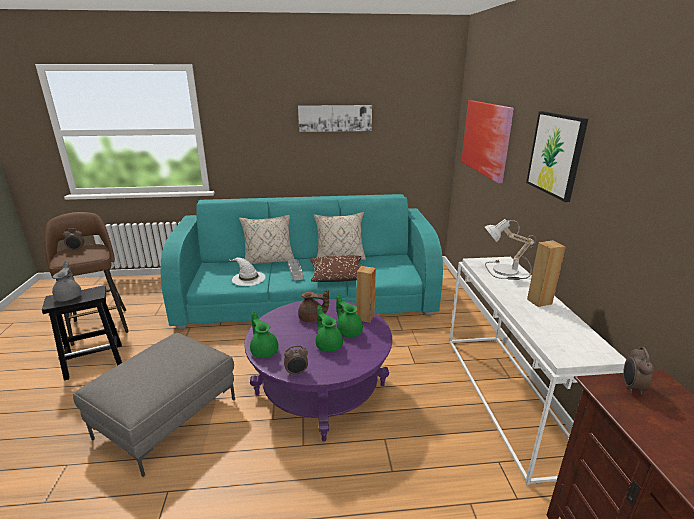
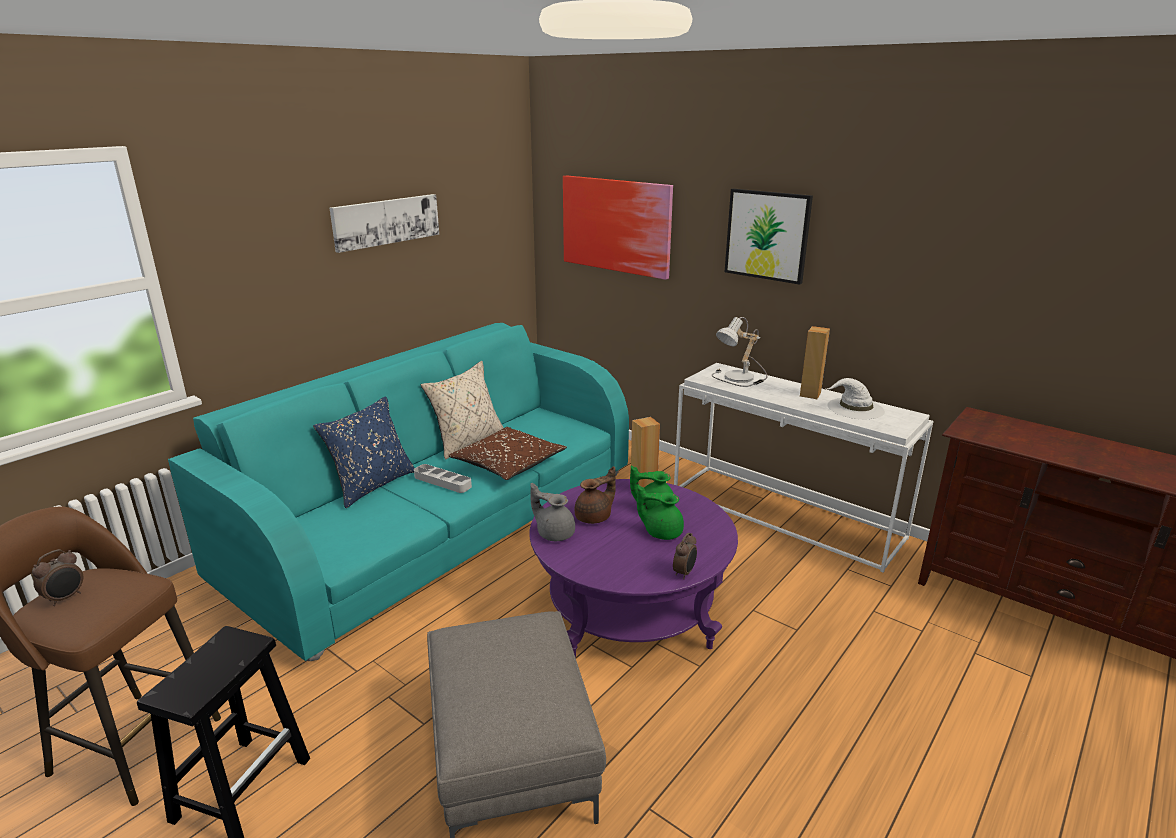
camera: 45 degrees left, 0 degrees up
grey teapot [52,261,82,302] -> grey teapot moved to [530,483,575,541]
white hat [230,258,266,286] -> white hat moved to [827,378,885,419]
beige pillow [239,215,294,264] -> blue pillow [313,397,415,508]
green teapot [250,311,279,358] -> none
alarm clock [623,347,654,394] -> none

